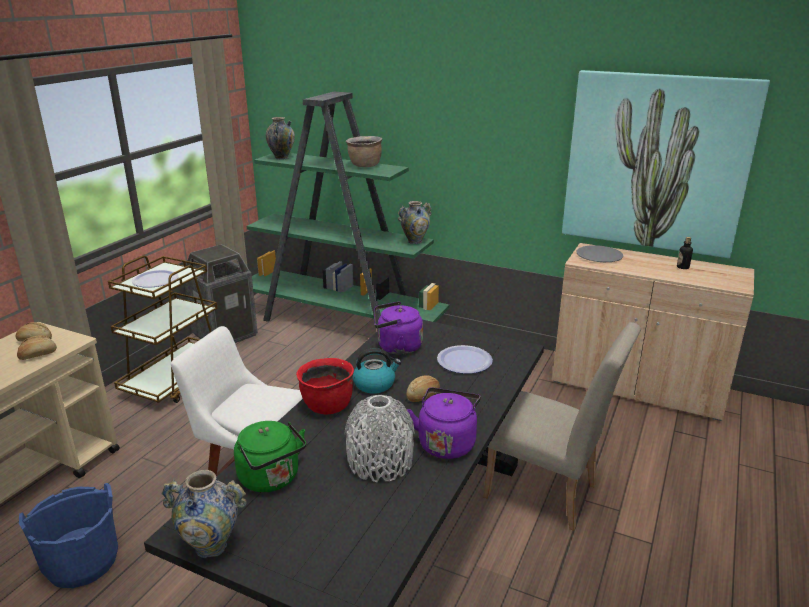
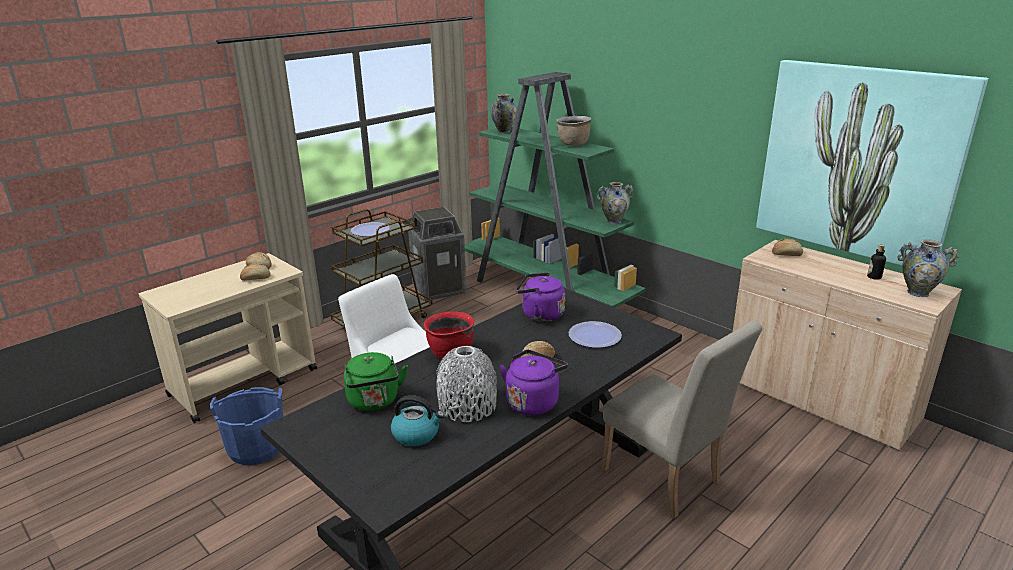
camera: 20 degrees right, 0 degrees up
vase [161,470,247,558] -> vase moved to [897,239,959,297]
kettle [353,348,401,394] -> kettle moved to [391,395,444,446]
grey plate [577,245,623,262] -> bread [772,239,803,256]

